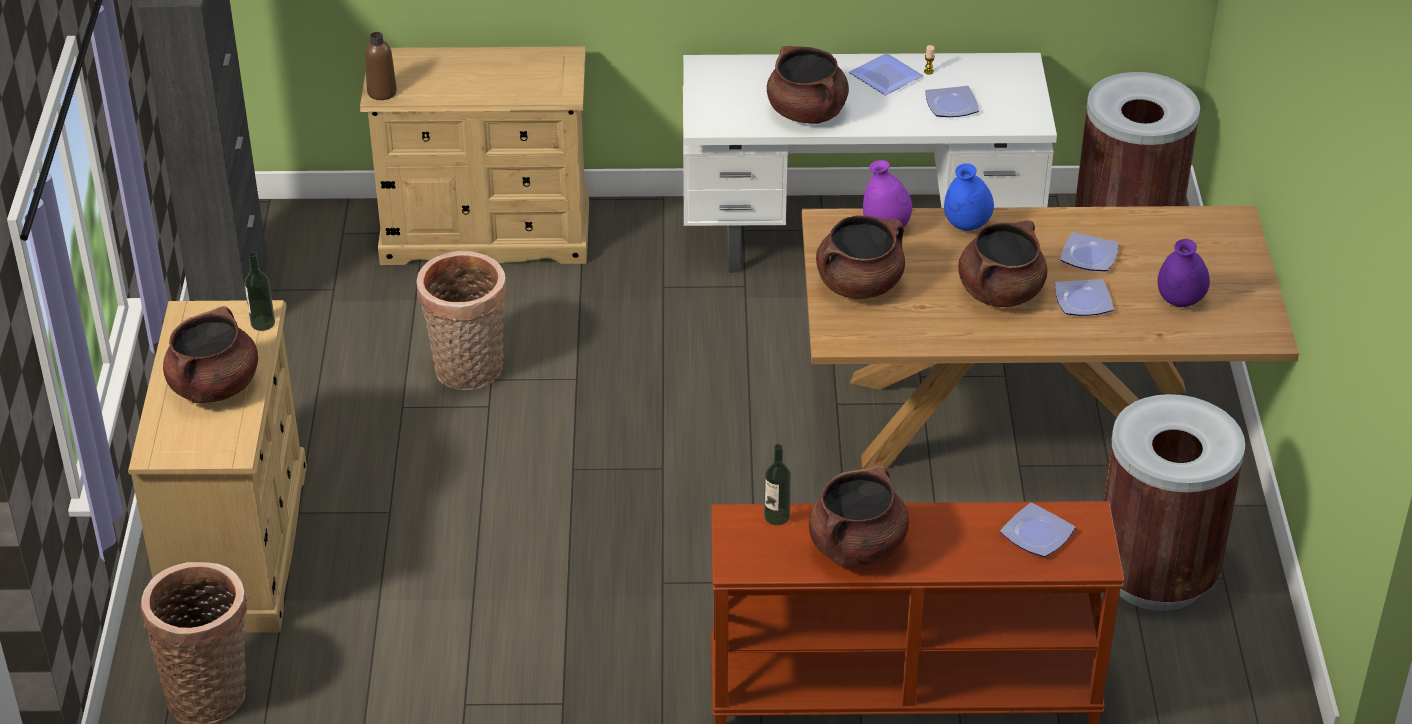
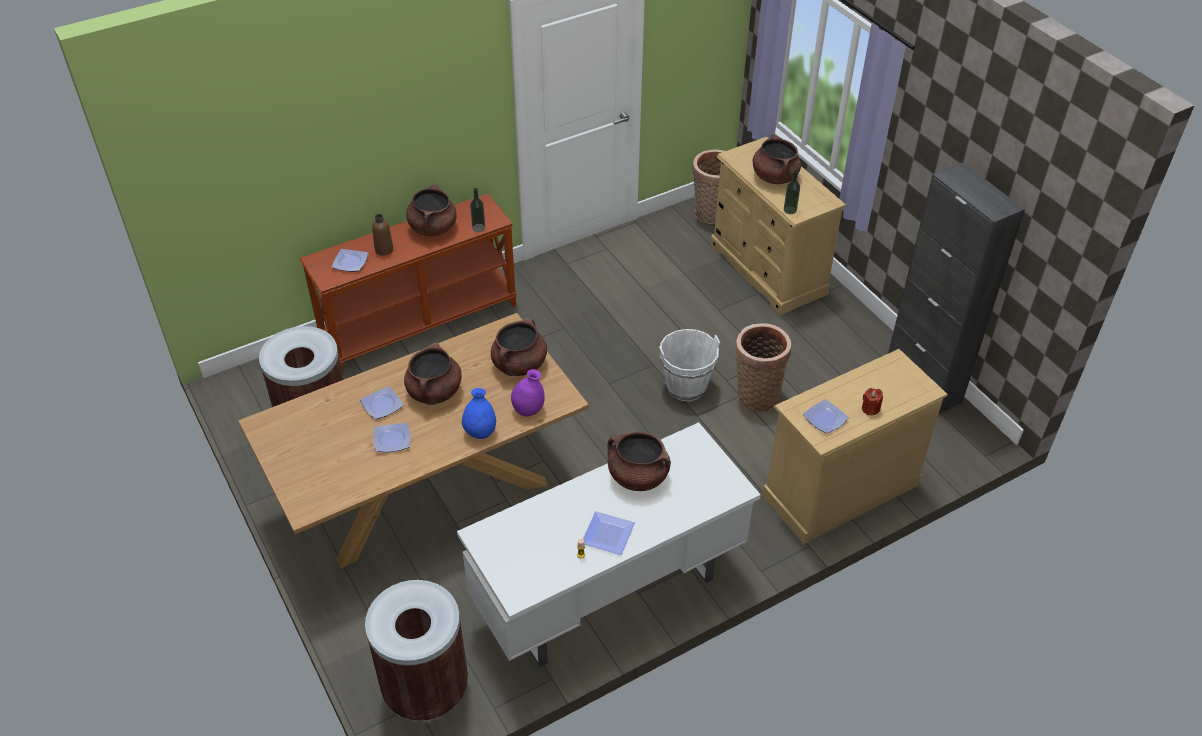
camera: 150 degrees right, 5 degrees up
brown bottle [365,32,397,100] -> brown bottle moved to [372,214,393,256]
plate [925,86,979,117] -> plate moved to [803,399,849,433]
purple vase [1157,239,1210,307] -> none
none -> white bucket [659,329,720,401]
none -> red candle [862,388,883,415]

